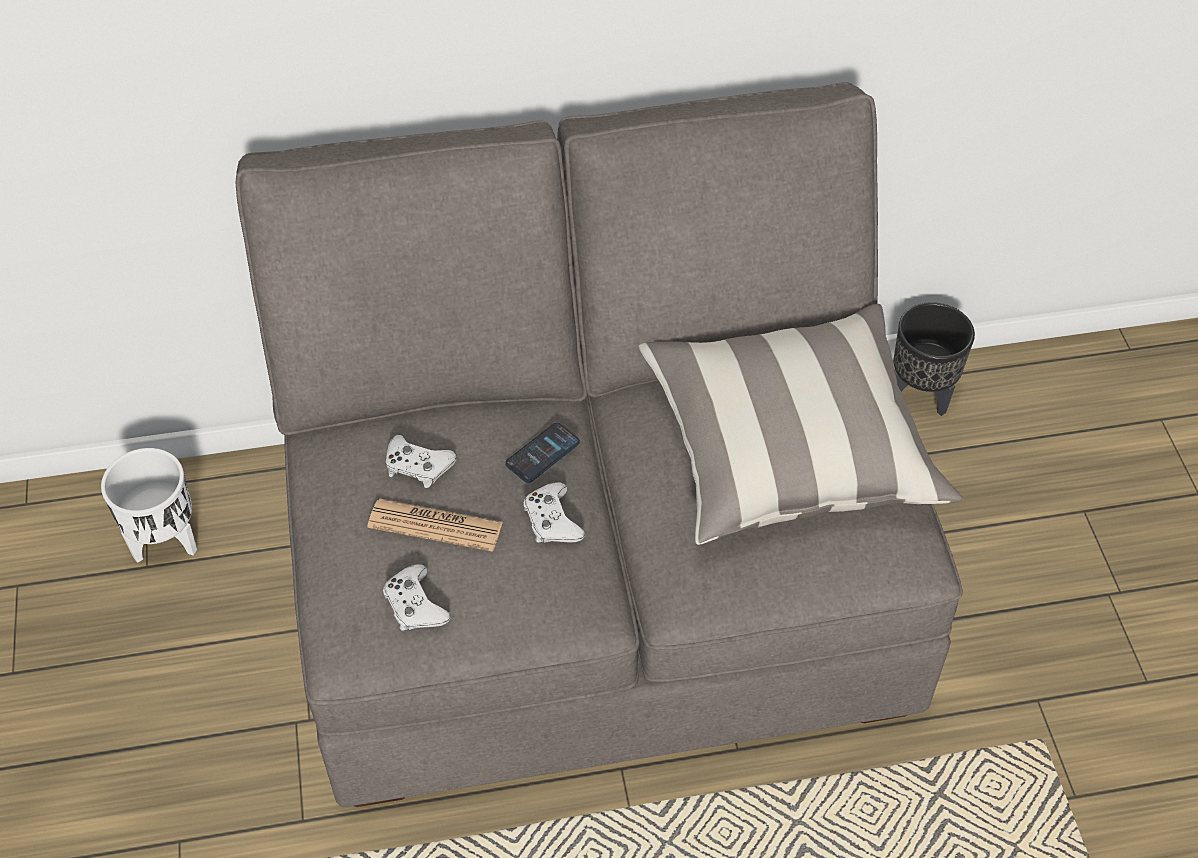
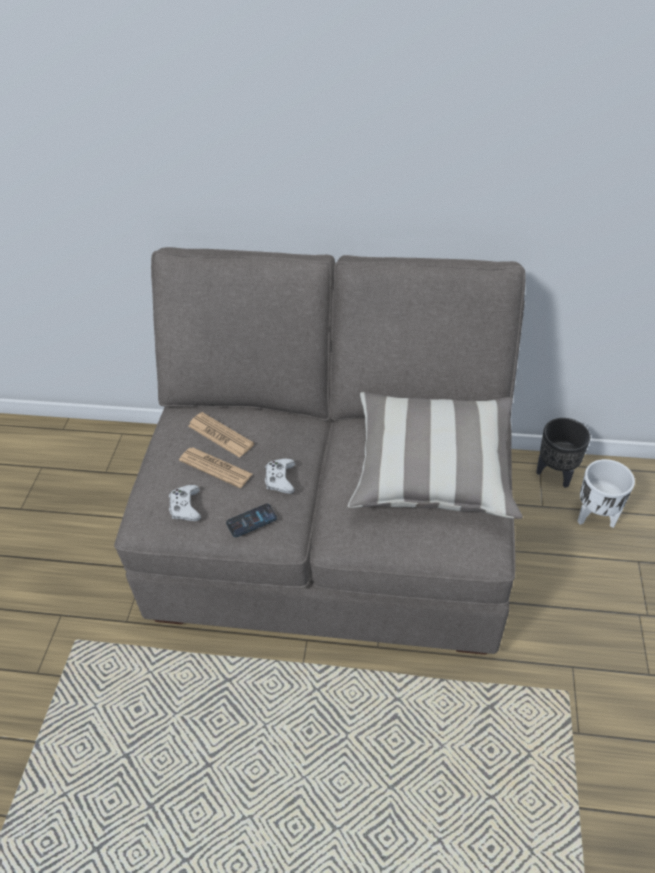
camera: 20 degrees right, 5 degrees down
white planter [101,448,197,563] -> white planter moved to [577,459,635,528]
white game controller [385,435,457,488] -> newspaper [188,412,254,458]
phone [505,422,580,483] -> phone moved to [226,504,277,537]

